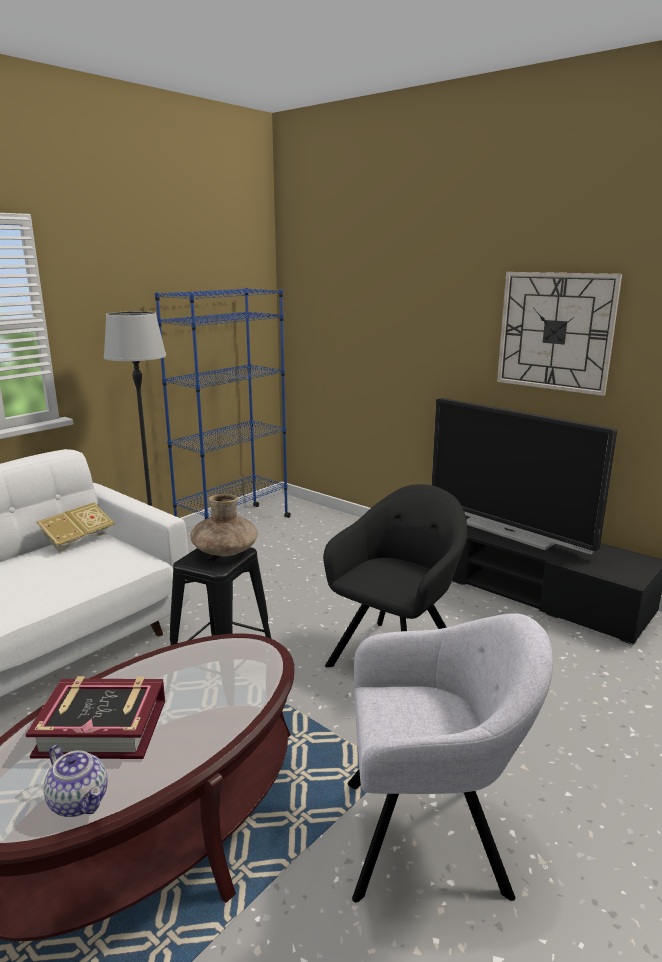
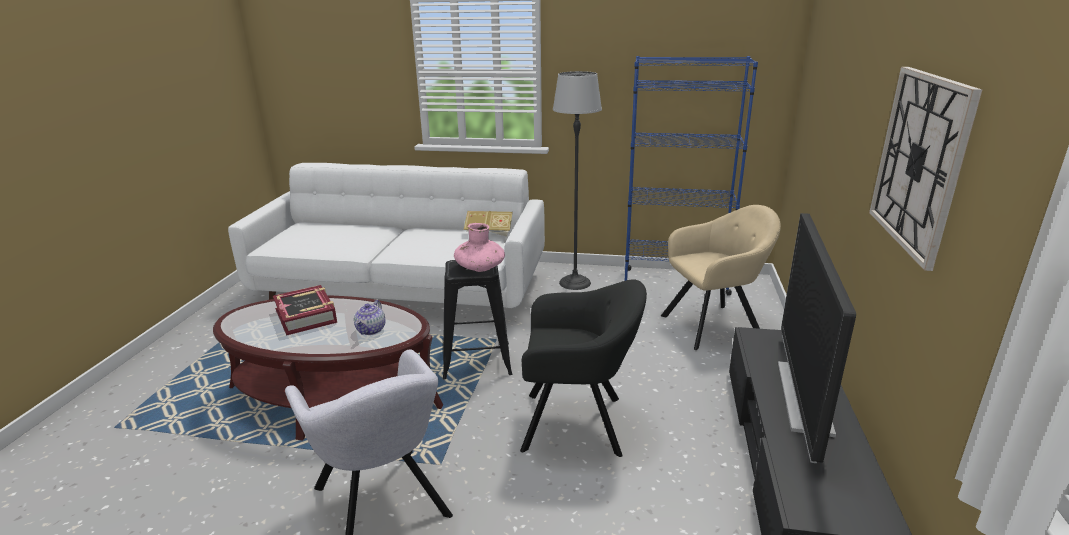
camera: 60 degrees right, 5 degrees up
teapot [44,745,108,817] -> teapot moved to [354,300,385,335]
brown vase [190,494,258,556] -> pink vase [454,223,505,272]
none -> beige armchair [661,205,781,350]

